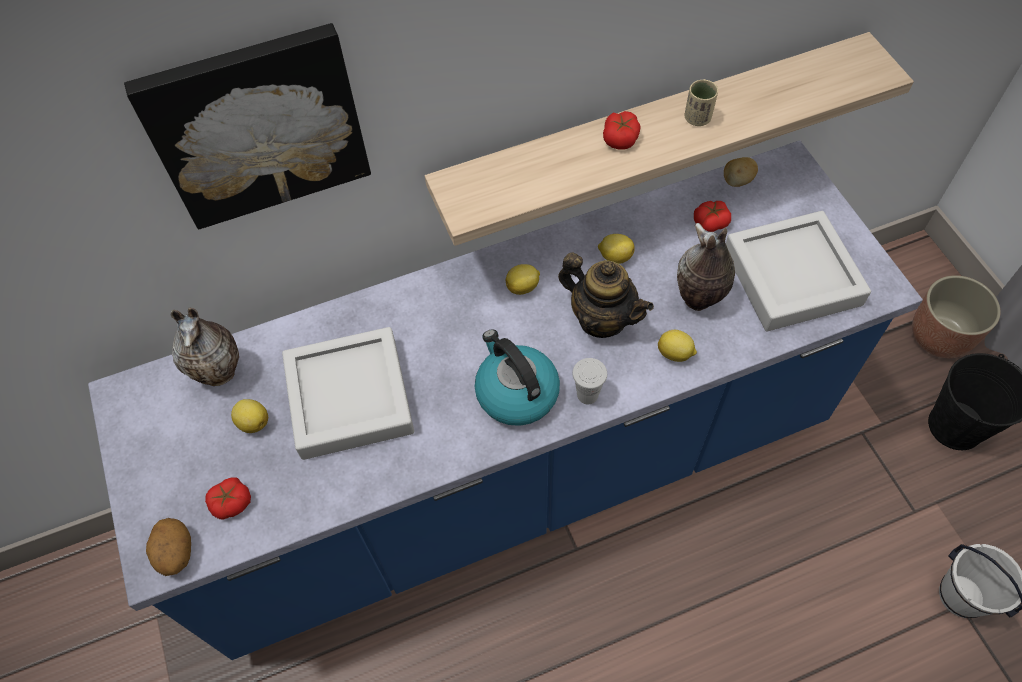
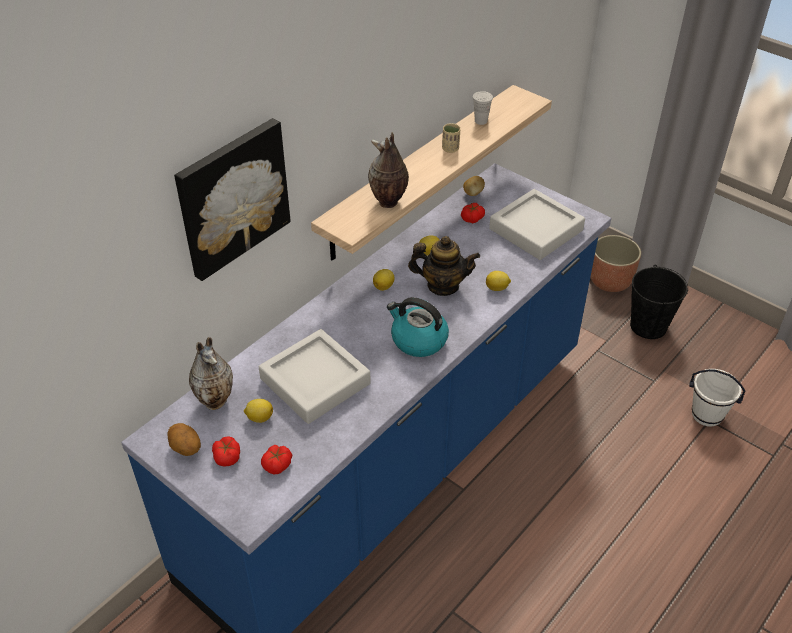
camera: 30 degrees left, 15 degrees down
potato [146,518,191,576] -> potato moved to [167,423,201,456]
white cup [572,358,607,404] -> white cup moved to [473,91,493,125]
tomato [603,111,641,150] -> tomato moved to [212,436,240,467]
vase [677,223,735,311] -> vase moved to [368,132,409,208]

